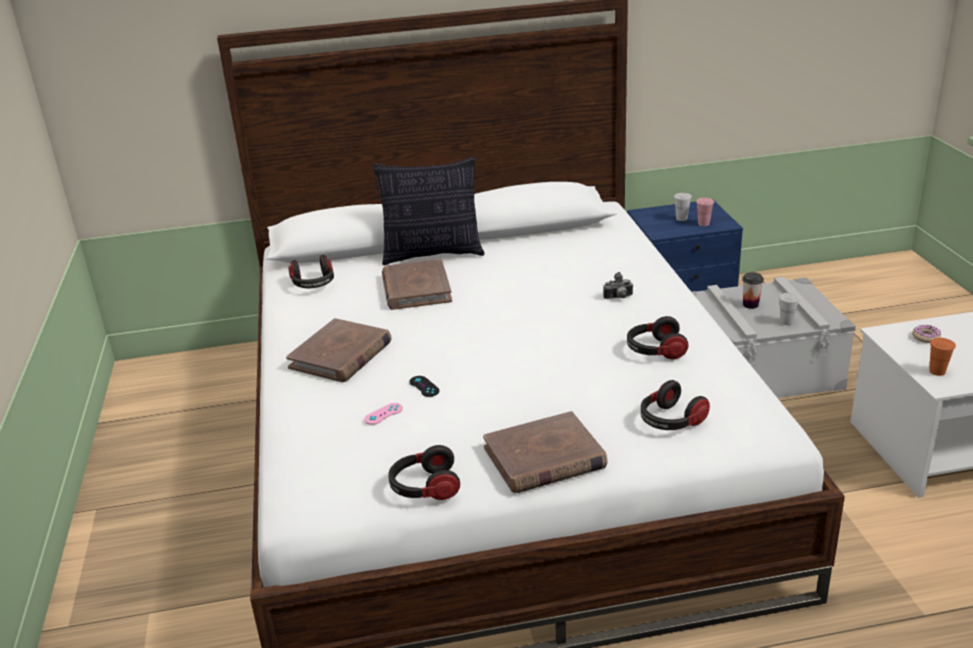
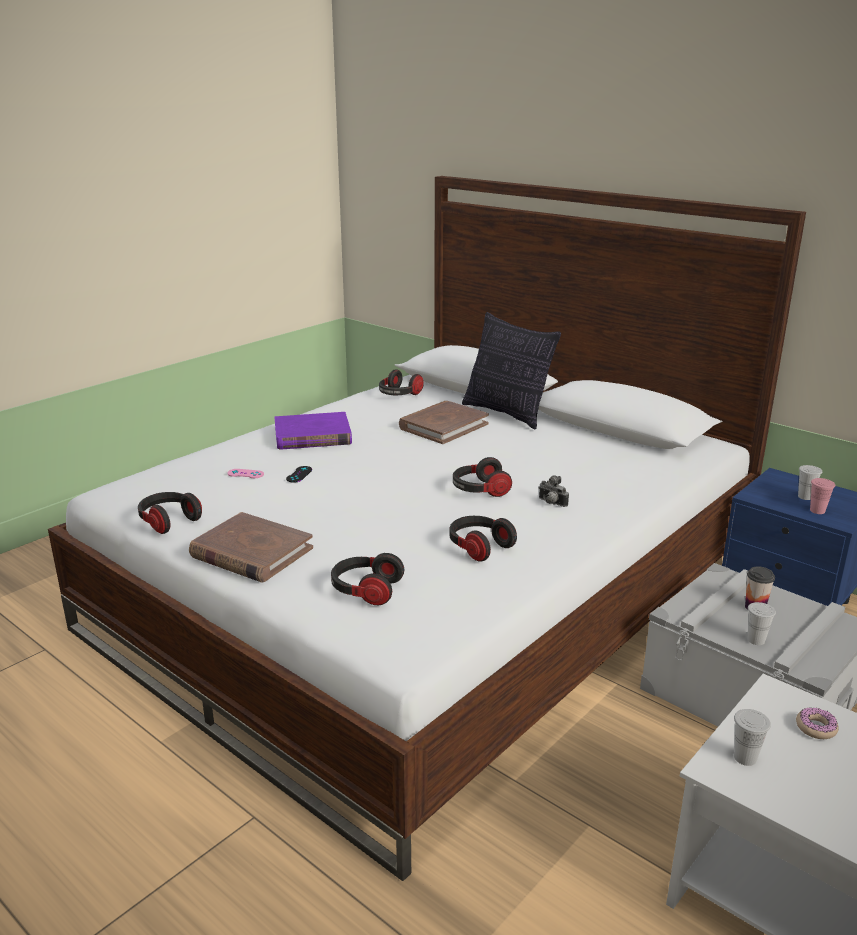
camera: 50 degrees right, 5 degrees down
brown book [286,318,392,382] -> purple book [274,412,352,450]
orange cup [929,338,956,376] -> white cup [734,709,771,766]
none -> headphones [453,457,512,497]

